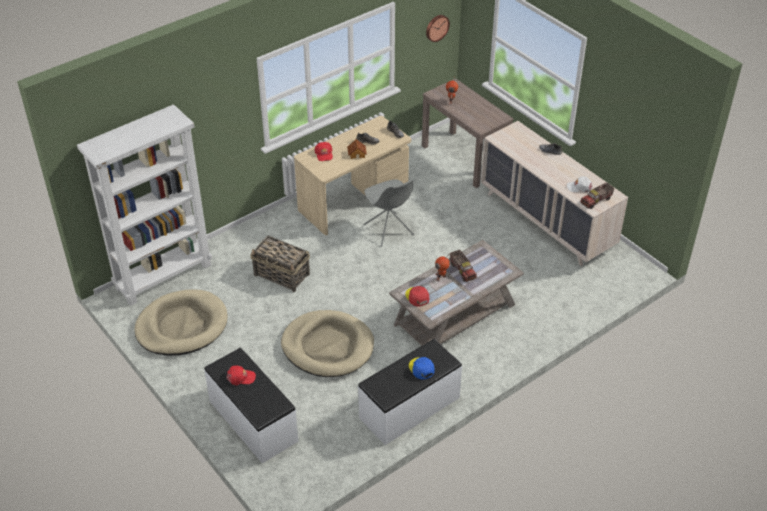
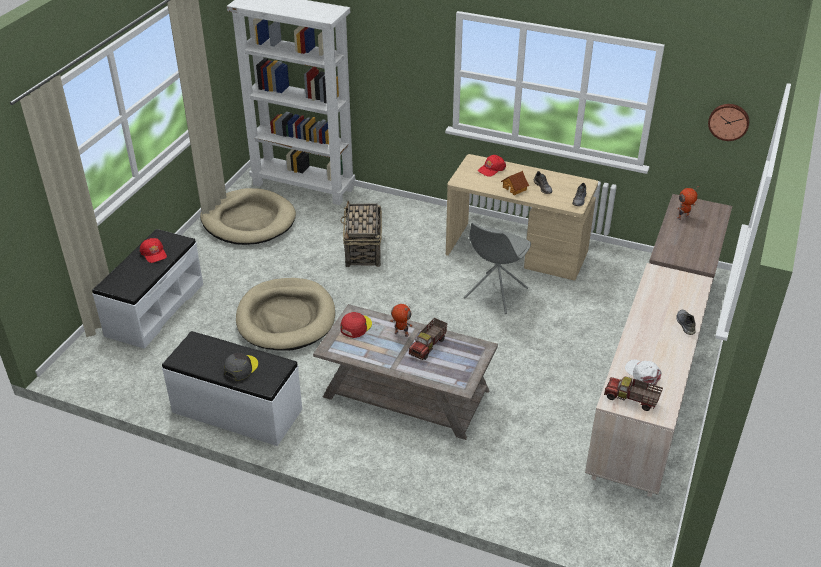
camera: 60 degrees right, 5 degrees down
blue cap [409,357,435,380] -> grey cap [224,353,258,381]

